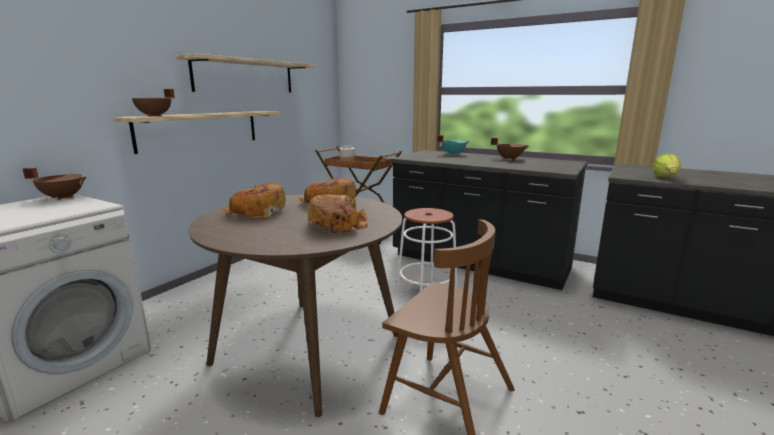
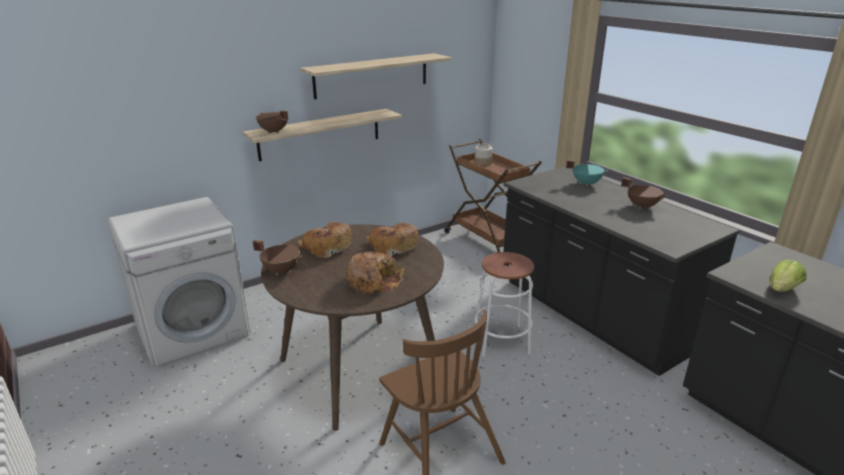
camera: 25 degrees right, 10 degrees up
brown cooking pot [22,168,86,200] -> brown cooking pot moved to [253,240,302,275]

